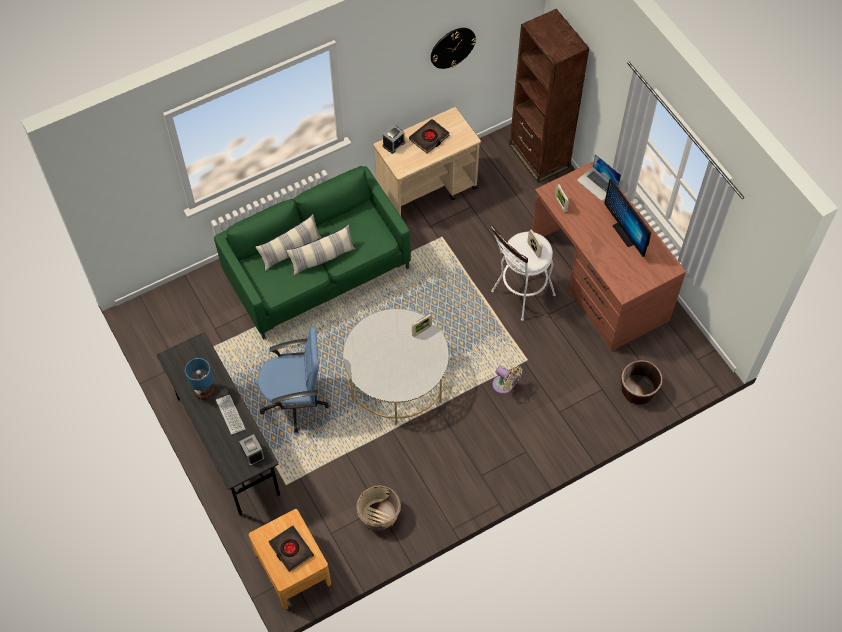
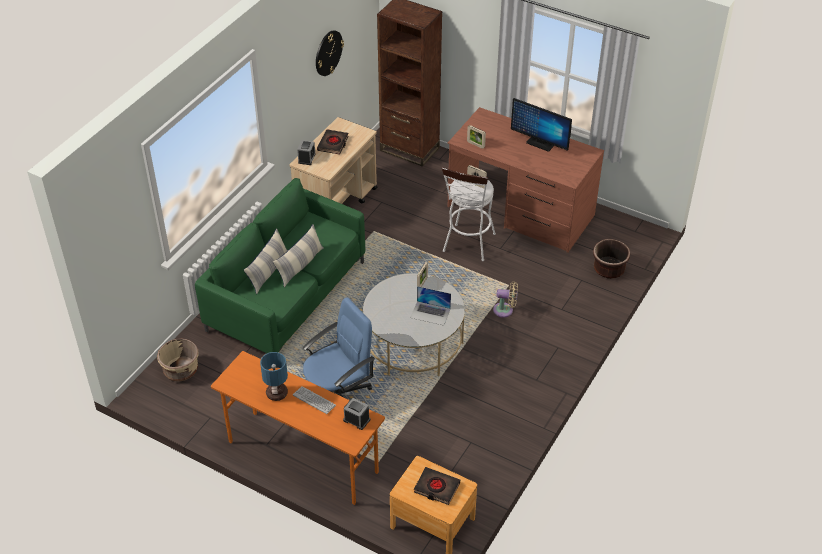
camera: 30 degrees left, 15 degrees down
grey desk [157,332,280,515] -> orange desk [211,351,385,505]
beige planter [357,485,401,531] -> beige planter moved to [157,338,199,382]
laptop [577,154,621,201] -> laptop moved to [410,286,451,326]

